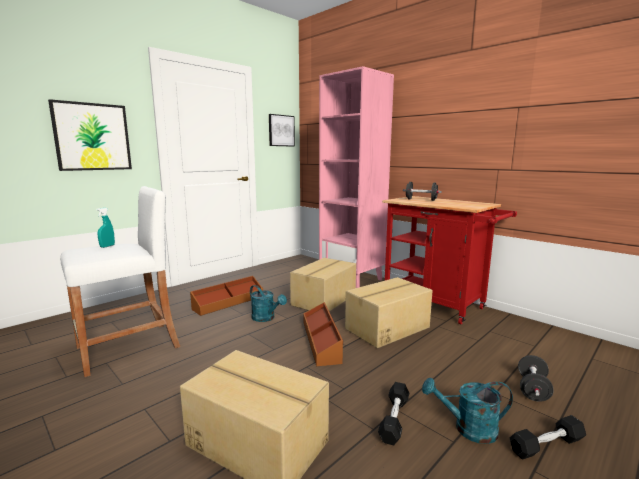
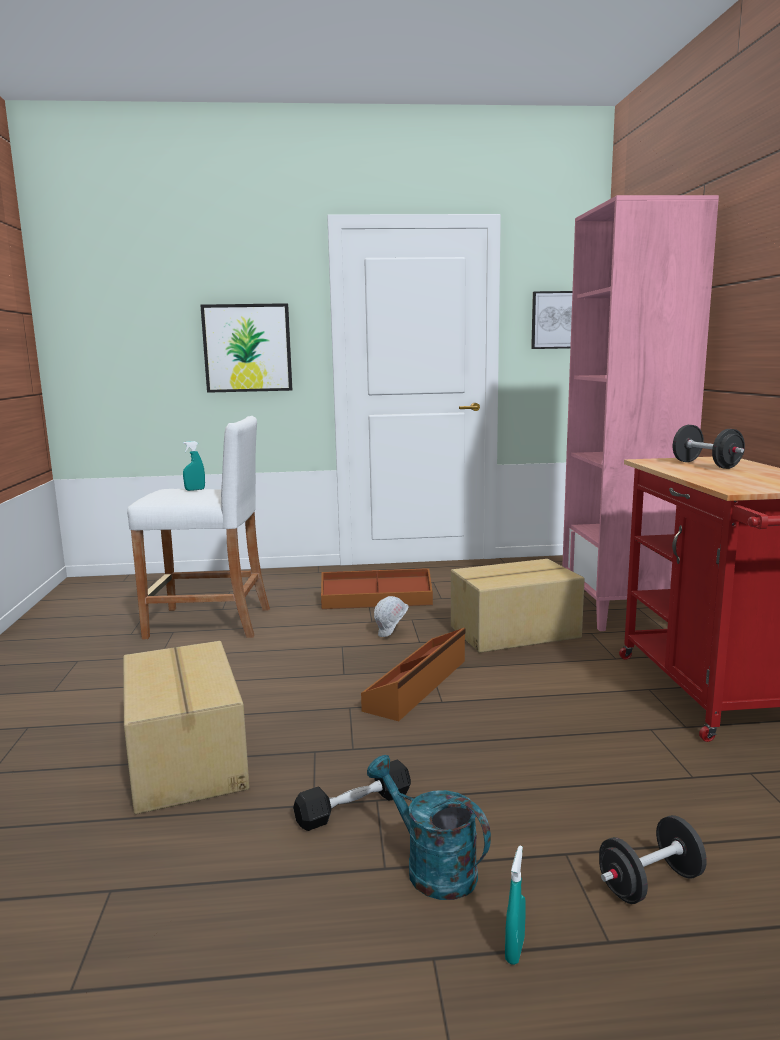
camera: 40 degrees right, 0 degrees up
turquoise watering can [250,285,287,322] -> white hard hat [374,596,409,637]
cardboard box [345,277,432,348] -> none
black dumbbell [510,415,586,460] -> turquoise spray bottle [505,846,526,965]

